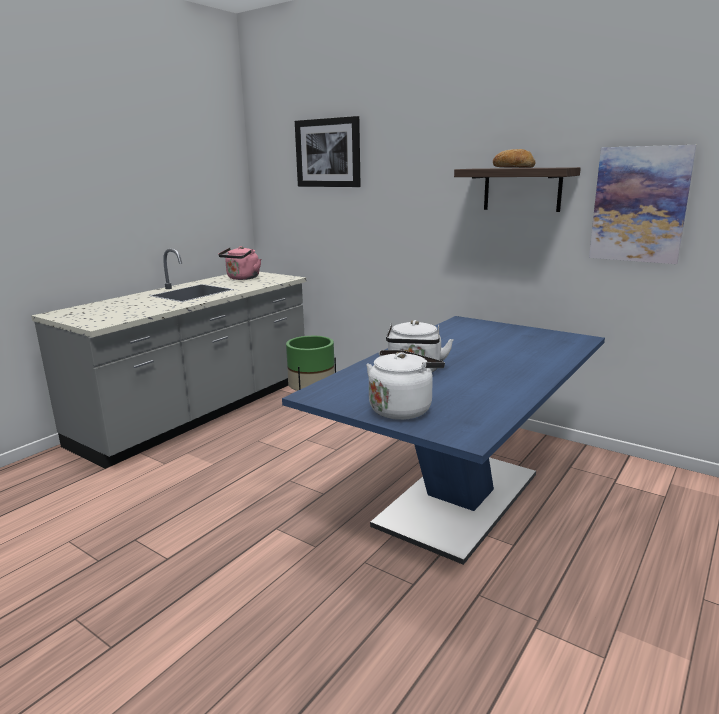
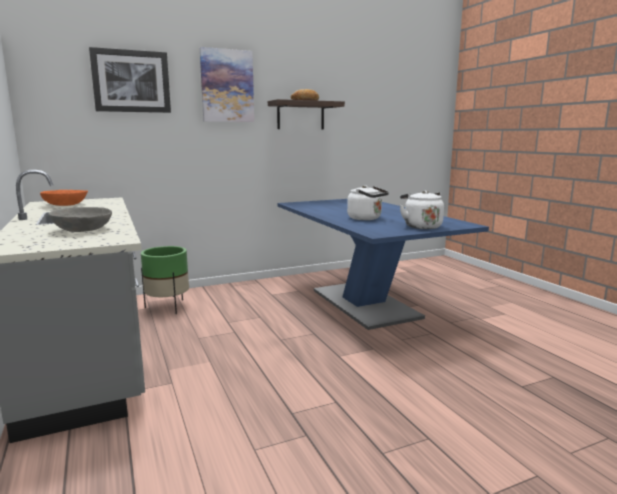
camera: 60 degrees left, 5 degrees down
pink kettle [218,246,261,280] -> orange bowl [40,190,88,206]
picture [589,145,696,264] -> picture moved to [200,47,254,122]
none -> grey bowl [49,207,112,232]

